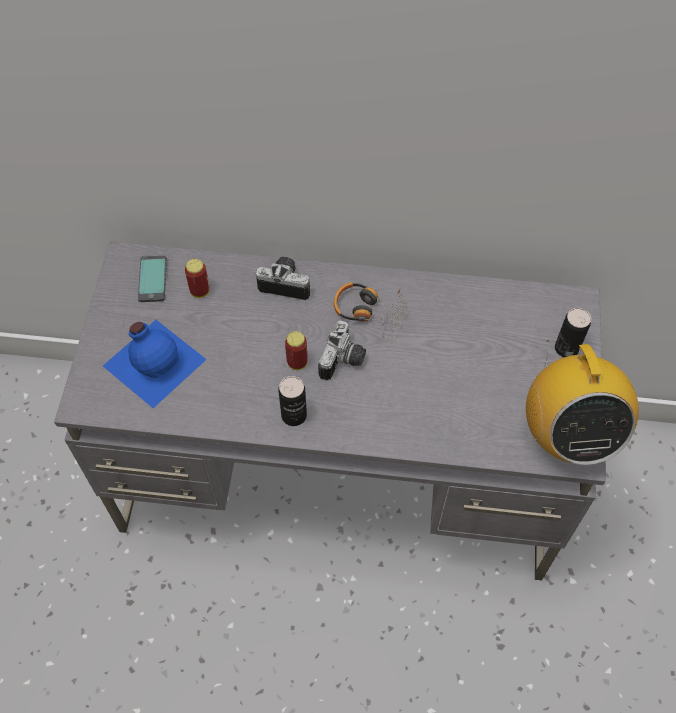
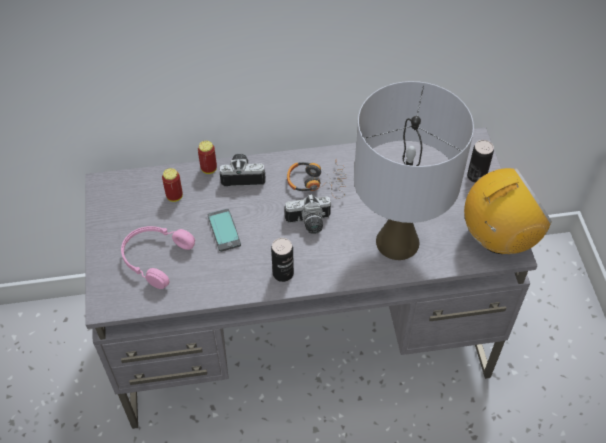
camera: 15 degrees left, 5 degrees down
blue bottle [103,320,207,408] -> pink headphones [121,226,195,289]
phone [138,255,167,302] -> phone moved to [208,209,241,252]
can [285,331,308,370] -> can moved to [198,141,217,174]
camera [318,320,366,381] -> camera turned 75 degrees clockwise [284,194,331,234]
radio [526,340,639,465] -> radio turned 90 degrees counterclockwise [464,168,552,254]
none -> grey table lamp [354,81,474,260]

